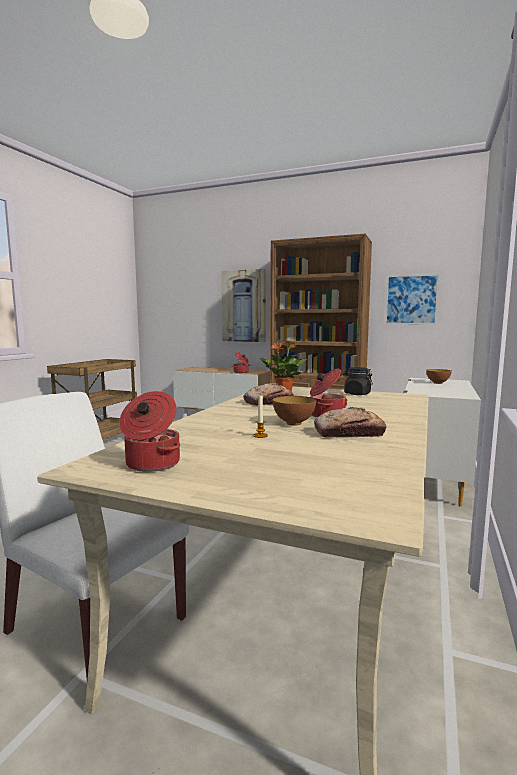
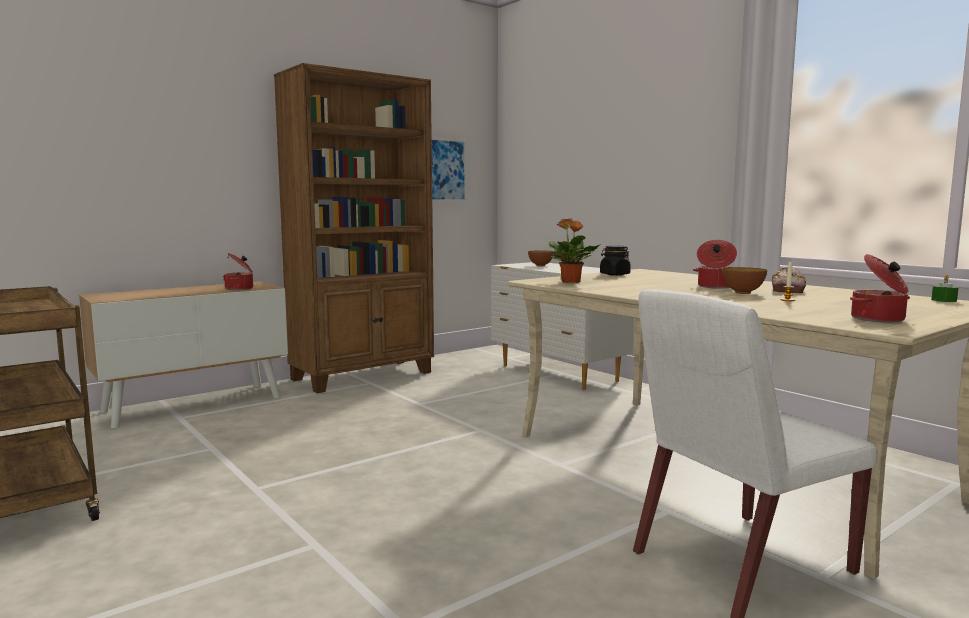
camera: 60 degrees left, 0 degrees up
picture [221,269,266,342] -> none
bread [243,383,294,406] -> none
none -> green candle [931,275,959,302]

